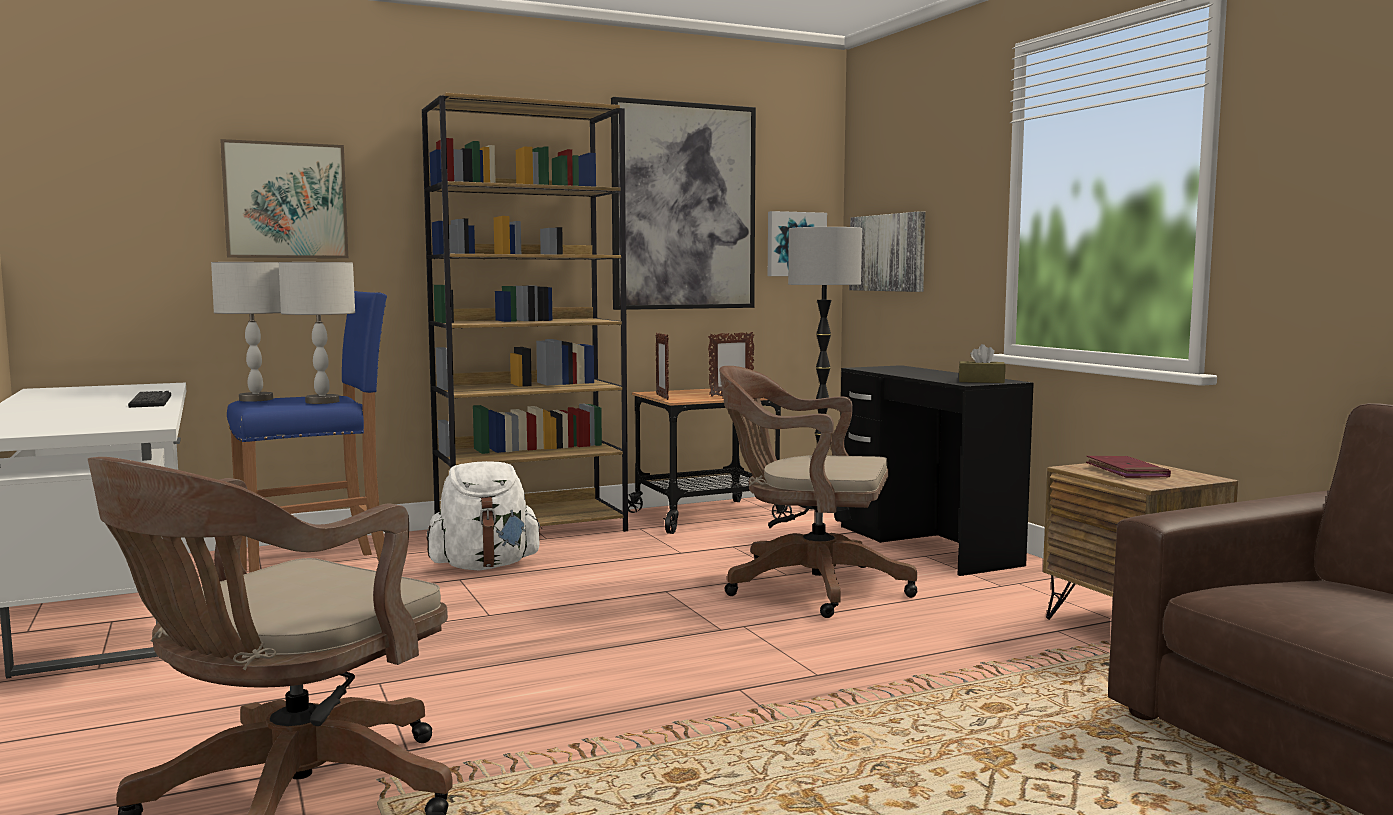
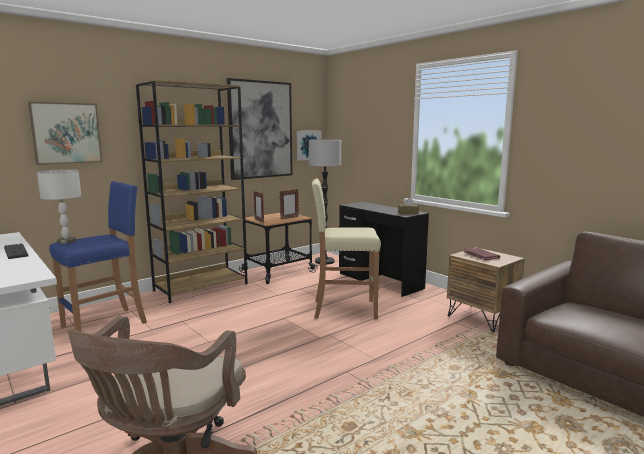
camera: 15 degrees left, 5 degrees up
grey table lamp [279,262,355,404] -> none
white backpack [426,461,542,571] -> none
brown office chair [719,366,918,618] -> beige stool [311,179,381,319]
picture [849,211,925,292] -> none

